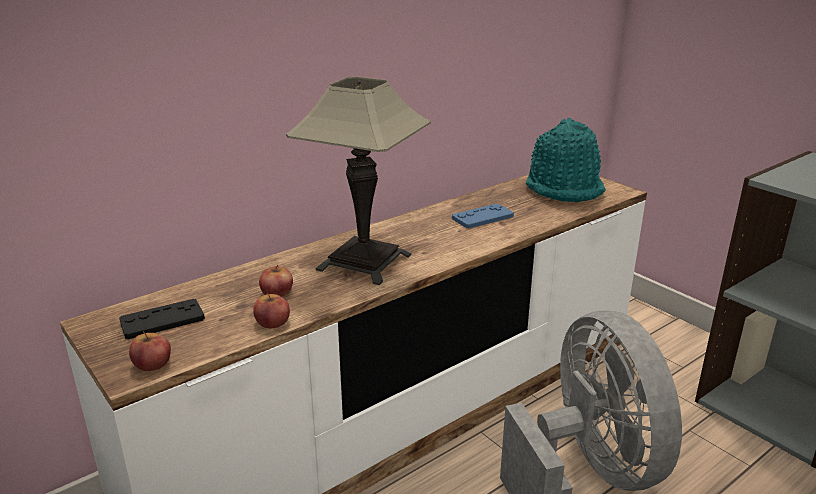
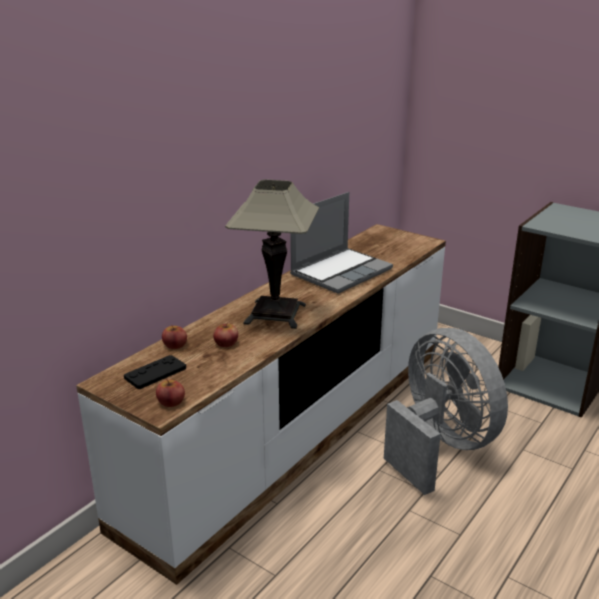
camera: 15 degrees left, 0 degrees up
apple [253,293,290,328] -> apple moved to [162,325,187,349]
blue game controller [452,204,514,229] -> laptop [290,192,393,294]
turquoise hat [526,118,606,202] -> none

